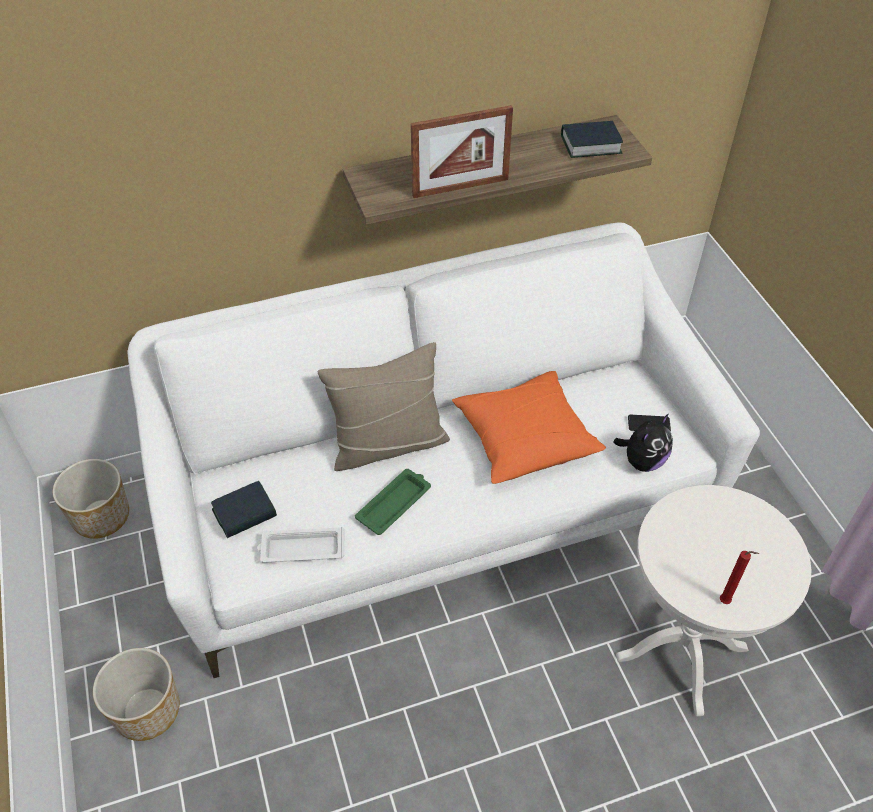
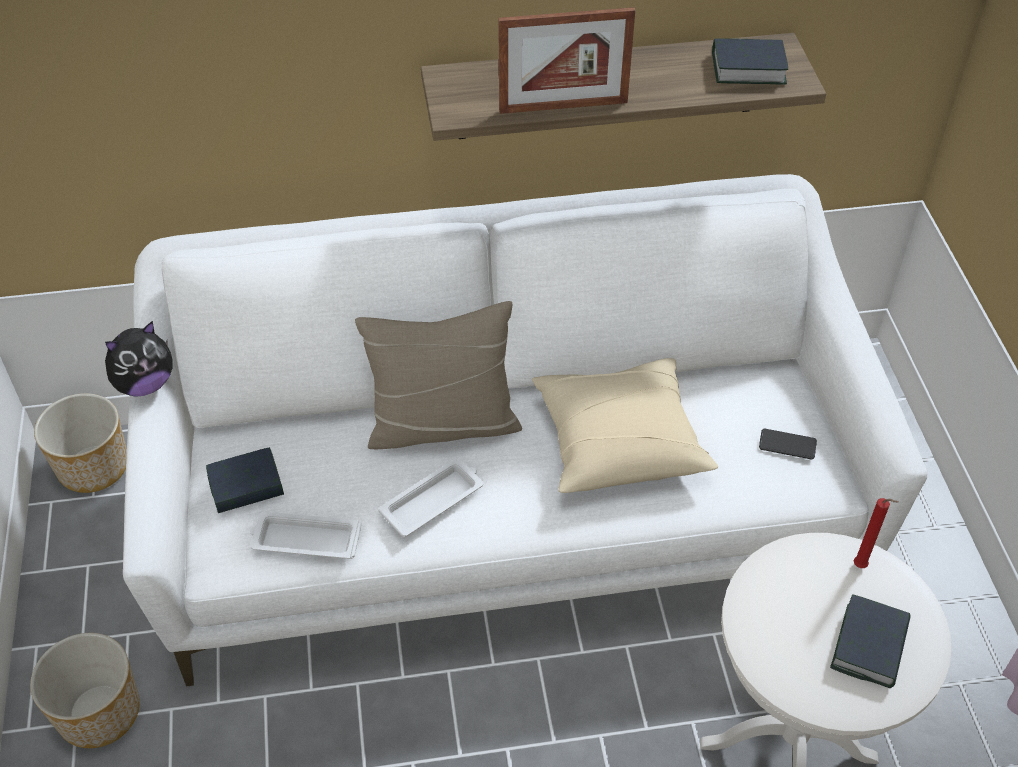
camera: 10 degrees right, 0 degrees up
green tray [355,469,431,535] -> white tray [378,458,483,537]
orange pillow [452,371,606,484] -> beige pillow [532,358,718,493]
plush toy [613,414,673,472] -> plush toy moved to [105,321,173,397]
red candle [720,551,759,604] -> red candle moved to [854,498,898,568]
none -> book [830,594,910,688]

